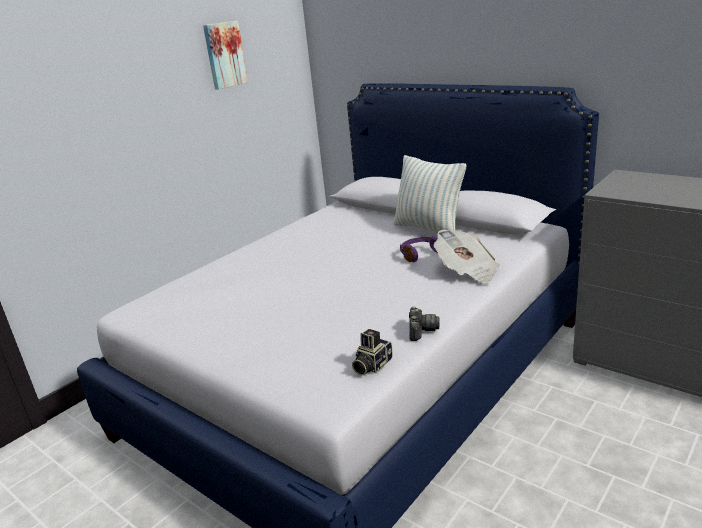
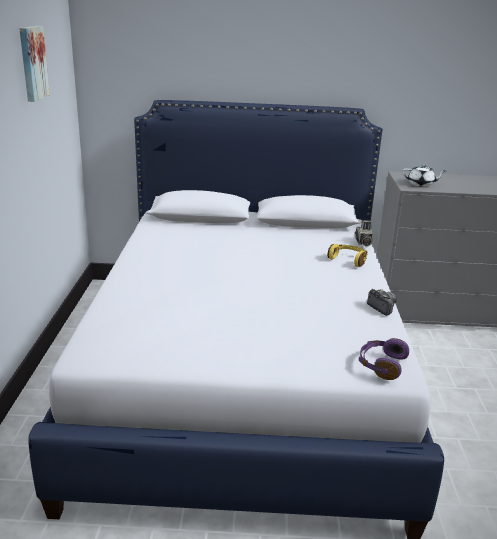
camera: 40 degrees left, 0 degrees up
camera [352,329,393,376] -> camera moved to [355,220,373,247]
pillow [393,155,466,233] -> none
purple headphones [400,236,438,262] -> purple headphones moved to [359,338,409,380]
newspaper [434,230,500,284] -> yellow headphones [327,244,368,267]
none -> white teapot [402,164,445,187]

